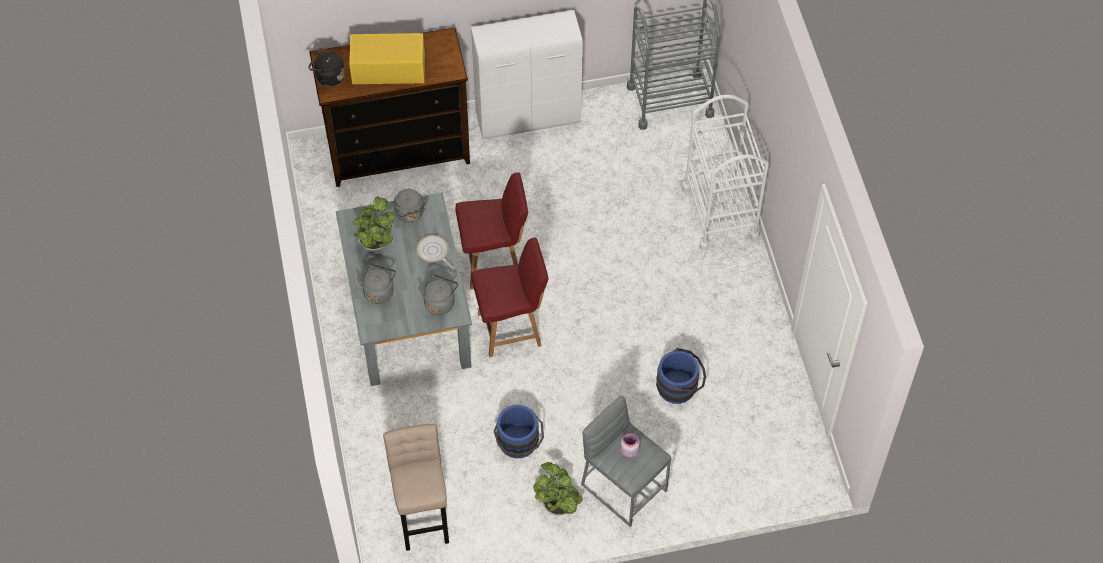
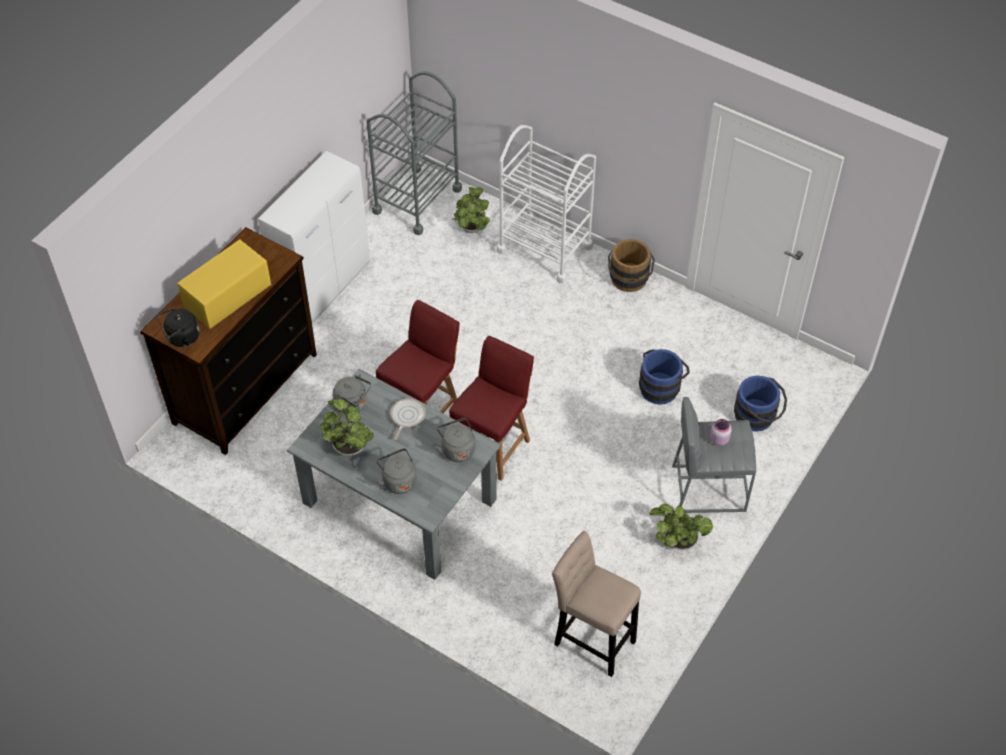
camera: 45 degrees left, 5 degrees down
frying pan [417,235,454,270] -> frying pan turned 105 degrees clockwise [391,398,426,440]
blue bucket [494,405,544,458] -> blue bucket moved to [734,376,787,432]
none -> potted plant [452,187,490,233]
none -> brown bucket [608,239,655,292]

